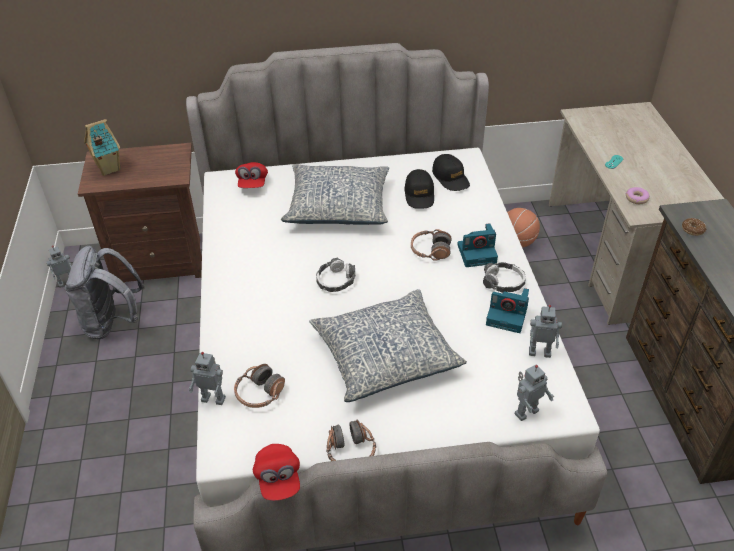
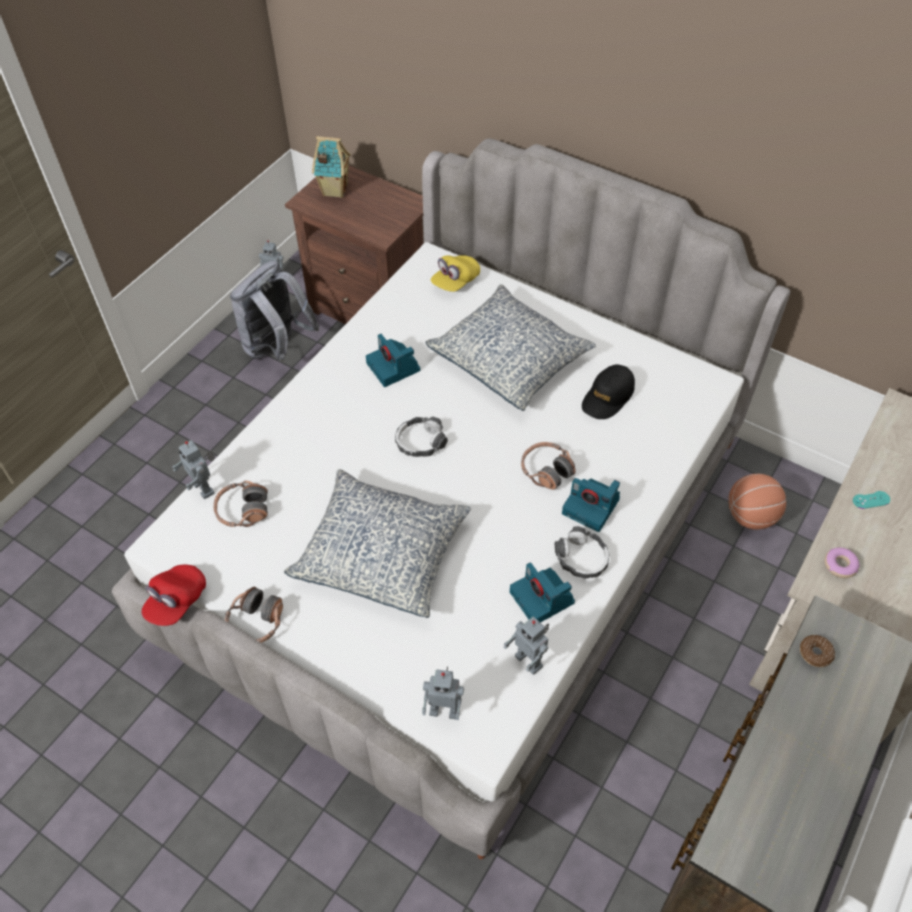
camera: 40 degrees right, 10 degrees up
red cap [235,162,268,188] -> yellow cap [431,255,480,292]
black cap [432,154,470,191] -> none
none -> camera [366,334,420,387]

